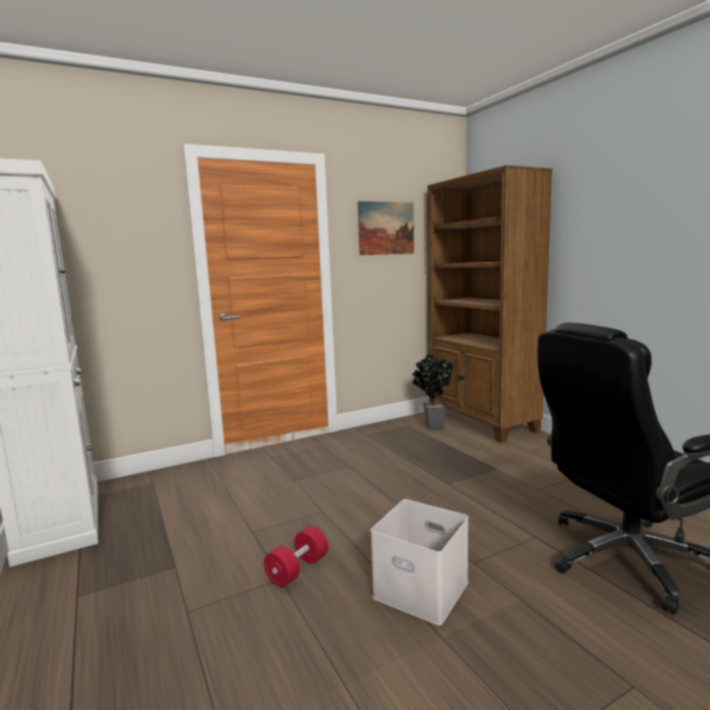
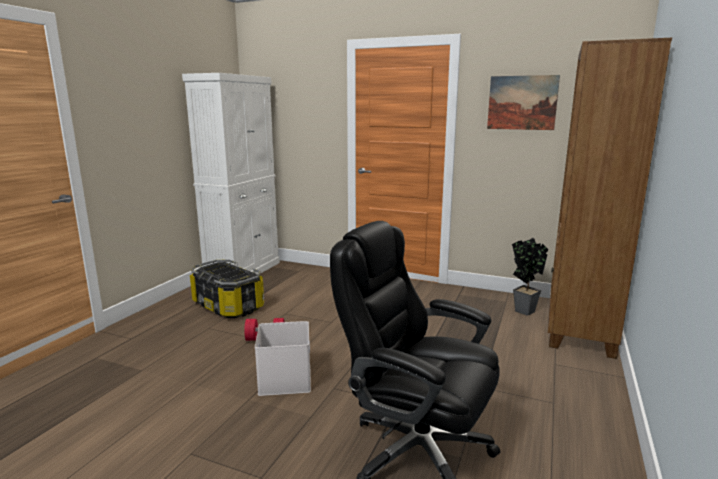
camera: 50 degrees right, 5 degrees up
none -> storage box [190,260,264,318]

